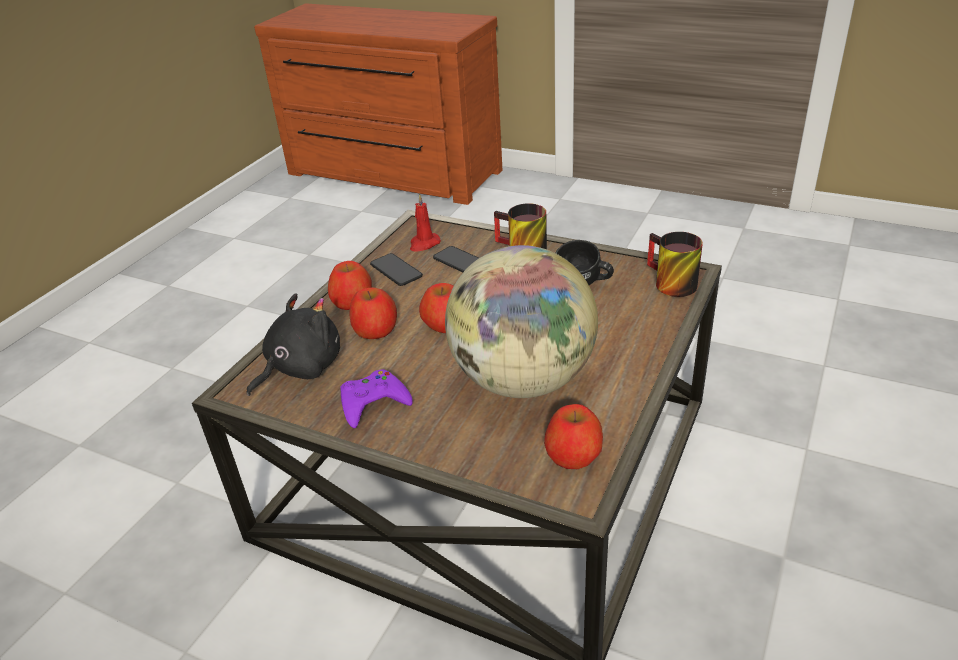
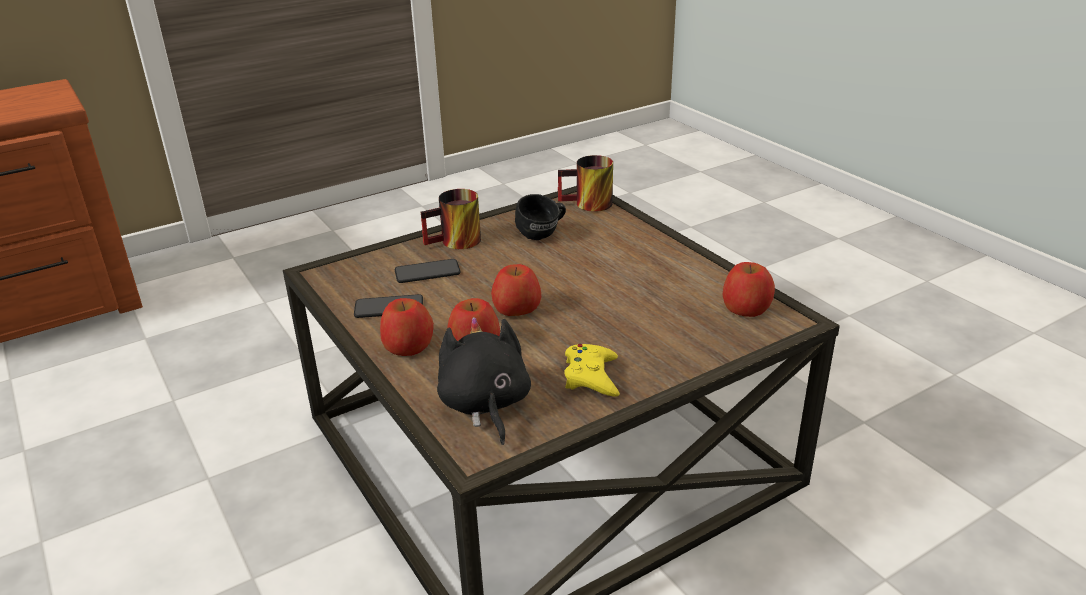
camera: 60 degrees left, 5 degrees down
purple game controller [340,369,413,428] -> yellow game controller [564,344,620,397]
red candle [410,193,441,252] -> none
globe [445,245,598,398] -> none

